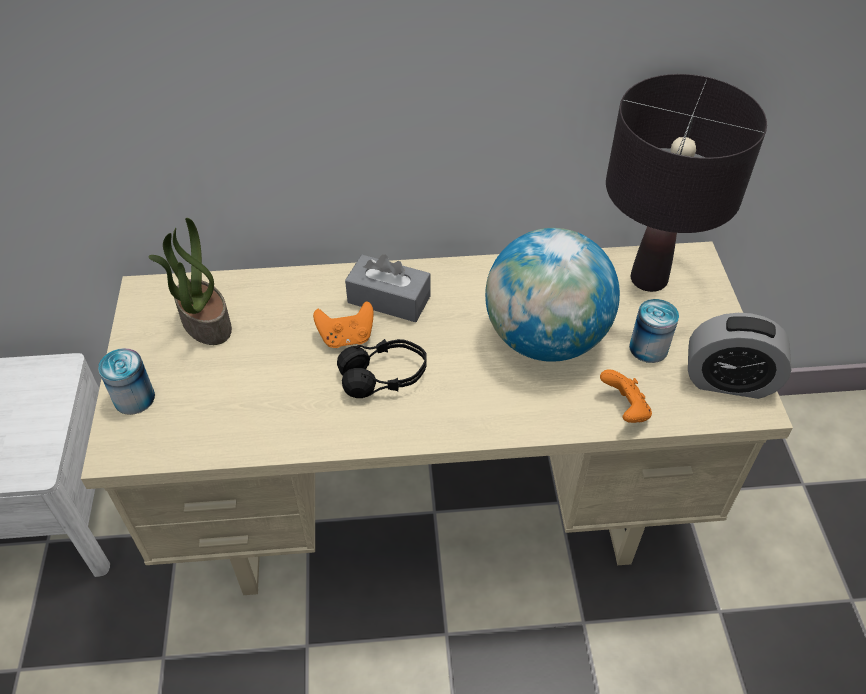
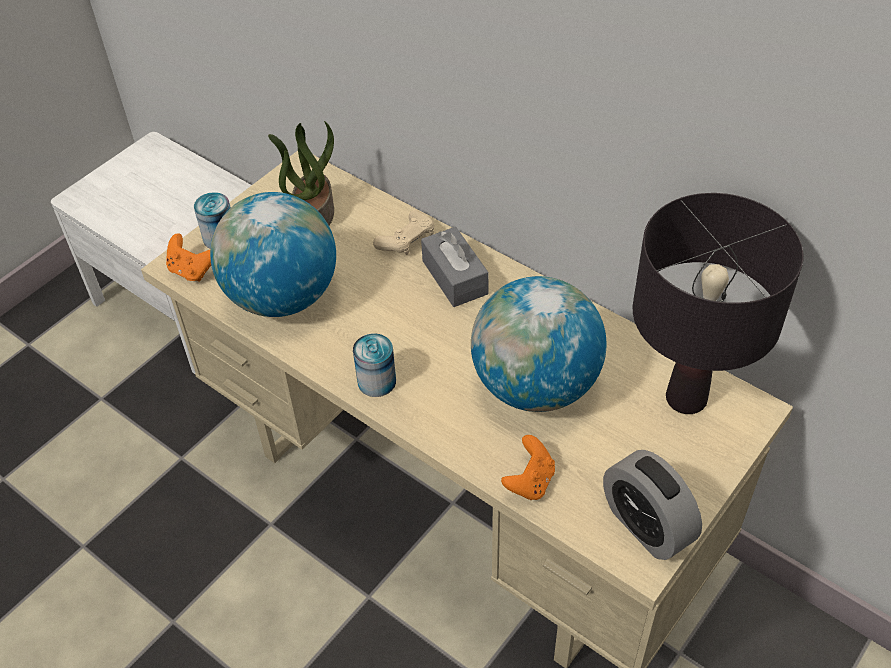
camera: 45 degrees right, 0 degrees up
orange game controller [313,301,373,348] -> orange game controller moved to [166,233,211,282]
black headphones [337,339,427,398] -> none
can [629,299,679,363] -> can moved to [353,334,396,397]
none -> globe [210,192,336,317]
none -> beige game controller [373,210,434,255]

